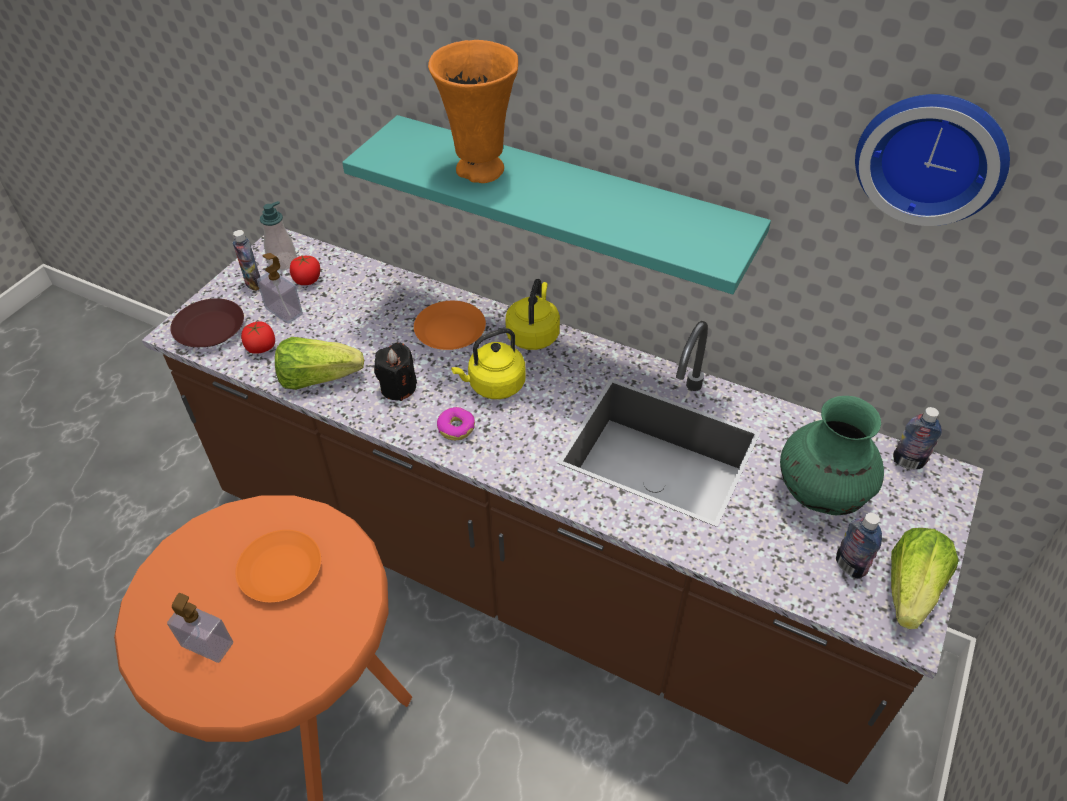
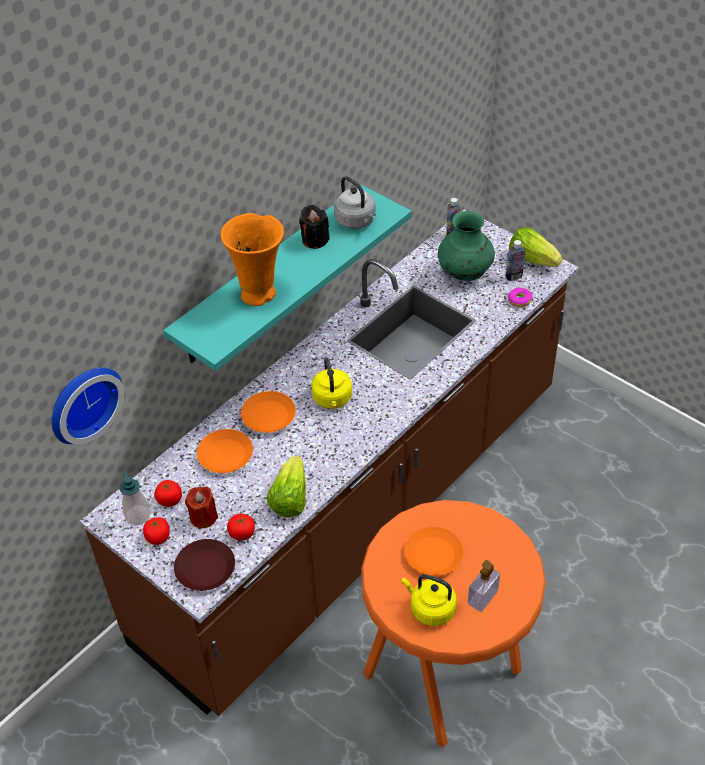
camera: 75 degrees left, 0 degrees up
bottle [233,230,260,291] -> tomato [143,517,170,545]
soap dispenser [257,253,303,323] -> red candle [185,487,218,529]
black candle [374,342,417,401] -> black candle moved to [299,205,330,249]
donut [437,407,475,440] -> donut moved to [508,288,533,307]
yellow kettle [505,279,560,350] -> yellow kettle moved to [402,574,457,626]
wall clock [855,94,1010,226] -> wall clock moved to [52,367,124,445]
none -> orange plate [197,429,253,473]
none -> grey kettle [334,176,376,229]

